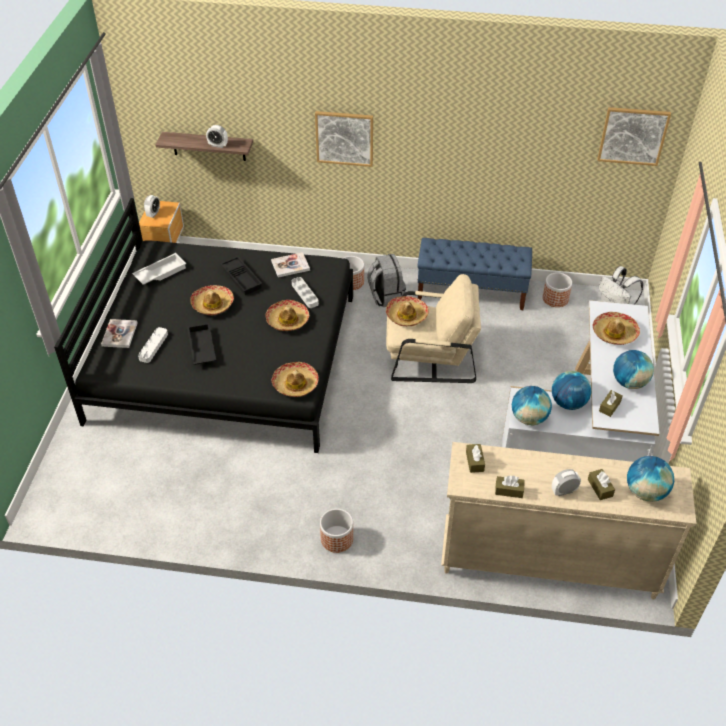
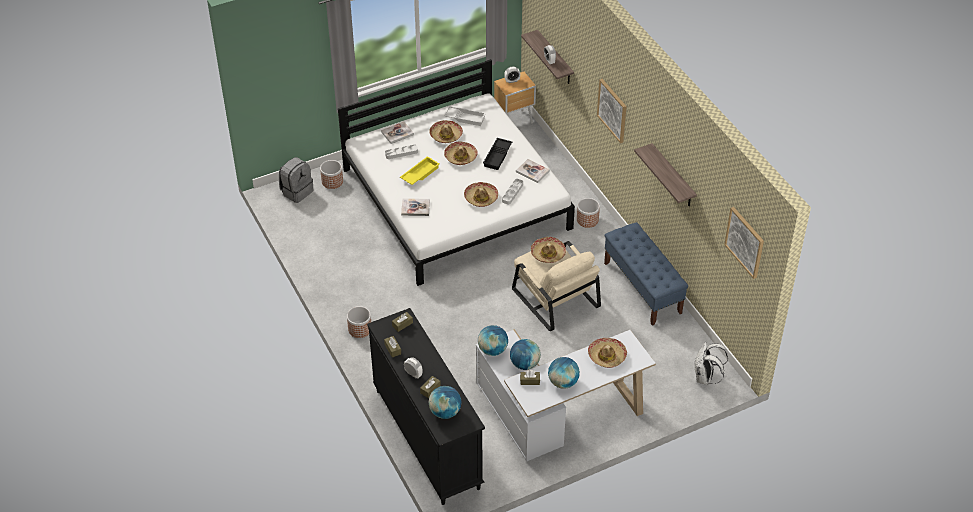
camera: 55 degrees right, 0 degrees up
black bed [54,198,353,453] -> white bed [338,59,575,286]
black tray [187,323,216,365] -> yellow tray [400,156,439,185]
hat [272,362,319,397] -> hat moved to [429,120,463,143]
grey backpack [367,254,406,307] -> grey backpack moved to [279,157,313,203]
beige dresser [441,442,697,599] -> black dresser [367,308,485,505]
planter [543,273,572,307] -> planter moved to [320,160,343,189]
none -> book [401,198,430,216]
none -> shelf [634,143,697,206]

